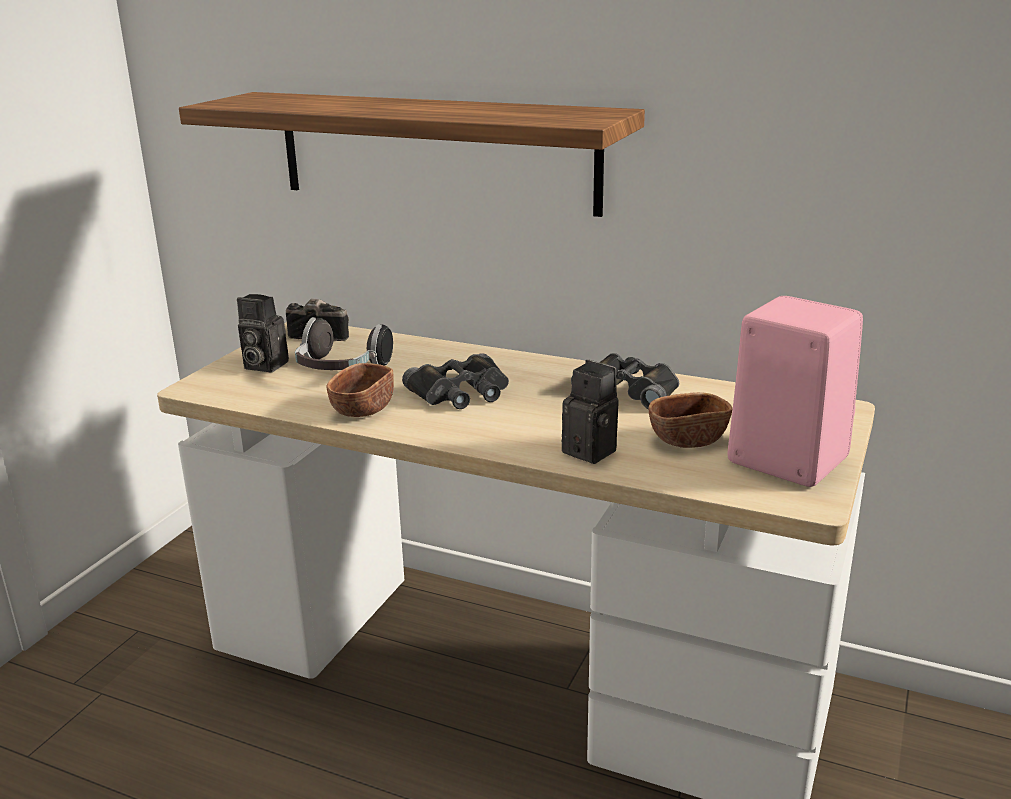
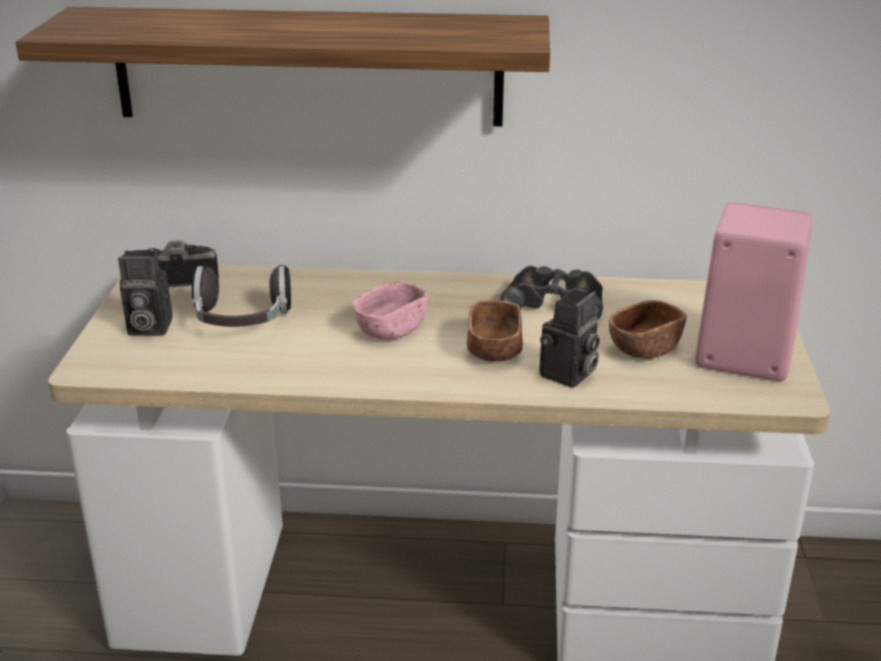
camera: 20 degrees left, 5 degrees up
brown bowl [326,363,394,417] -> brown bowl moved to [467,300,523,362]
black binoculars [402,353,509,409] -> pink bowl [353,281,427,339]
camera [561,359,619,464] -> camera turned 105 degrees clockwise [539,289,600,388]

